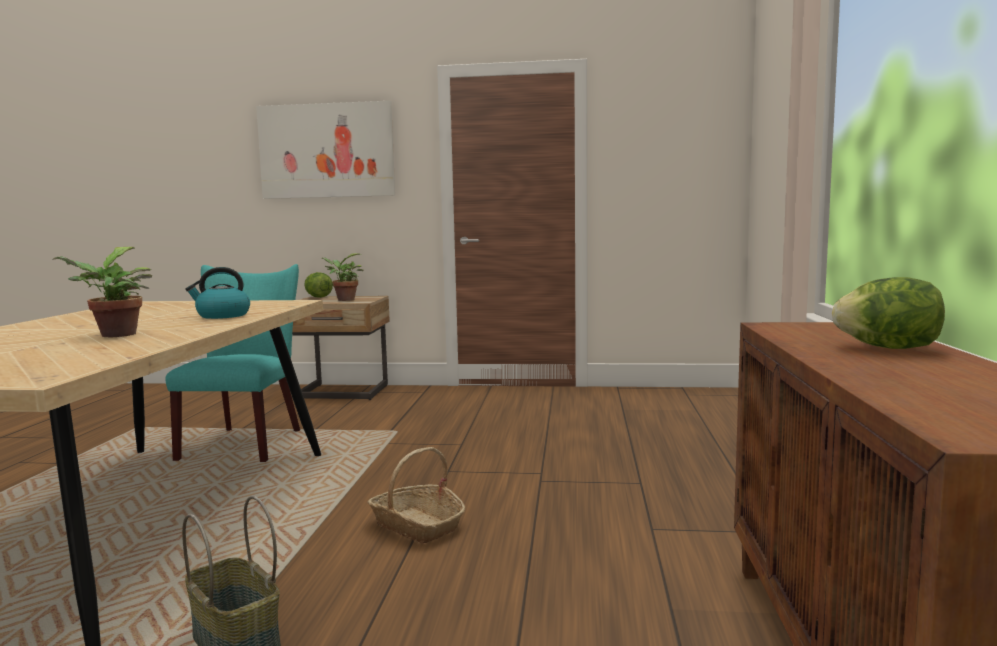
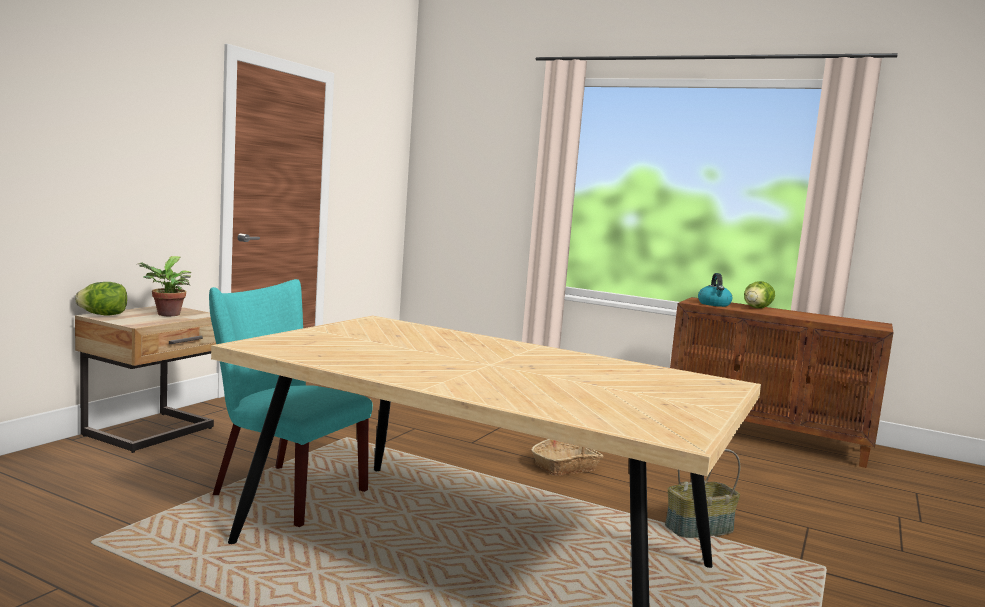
camera: 70 degrees left, 0 degrees up
potted plant [52,247,153,337] -> none
kettle [185,267,250,319] -> kettle moved to [698,273,732,307]
picture [256,101,395,199] -> none

